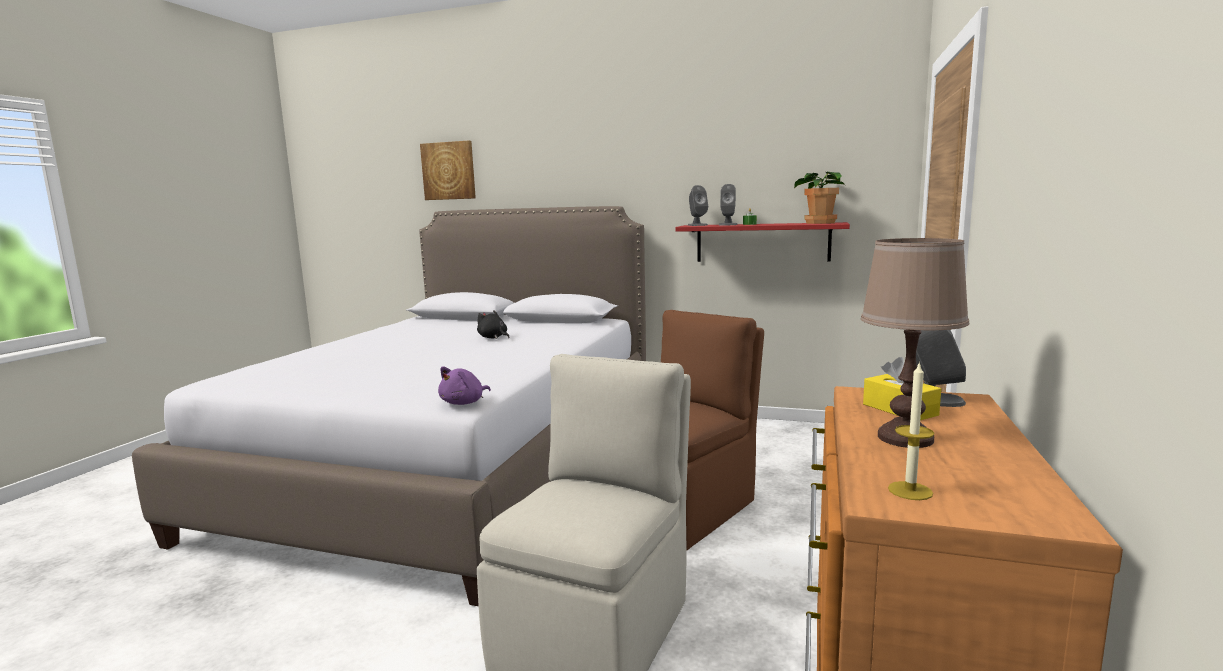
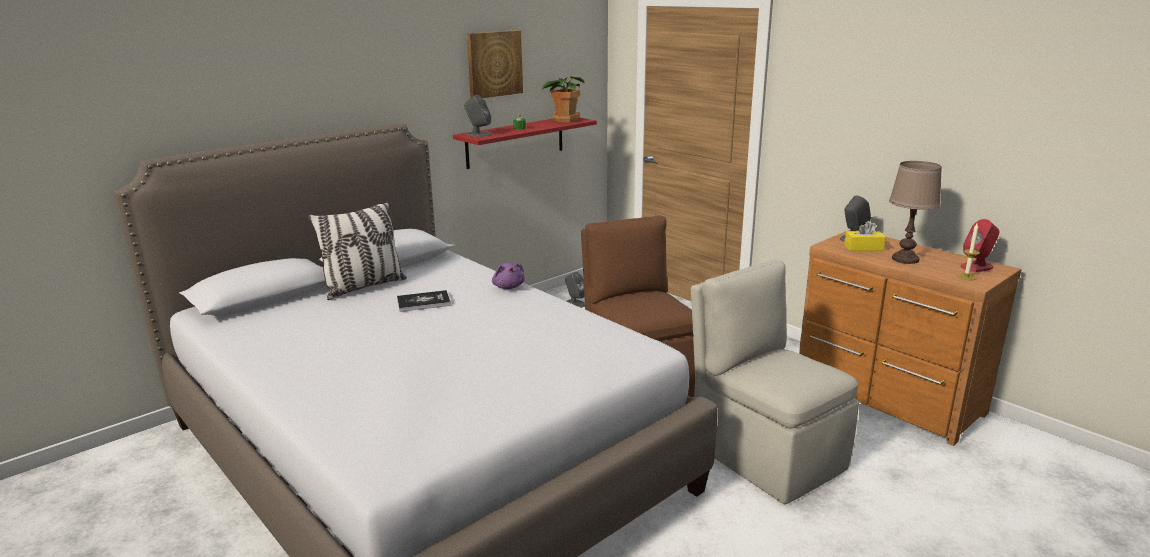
camera: 60 degrees left, 10 degrees up
picture [420,140,476,200] -> picture moved to [467,30,523,98]
purple plush toy [438,366,491,405] -> purple plush toy moved to [492,263,525,289]
black plush toy [477,310,509,339] -> book [397,290,451,312]
grey speaker [719,184,738,225] -> grey speaker moved to [565,272,585,308]
none -> pillow [308,202,407,300]
none -> red speaker [960,219,1000,272]

